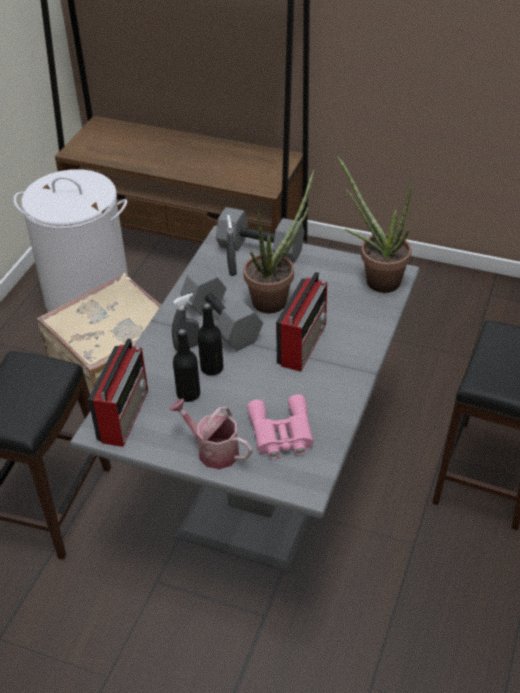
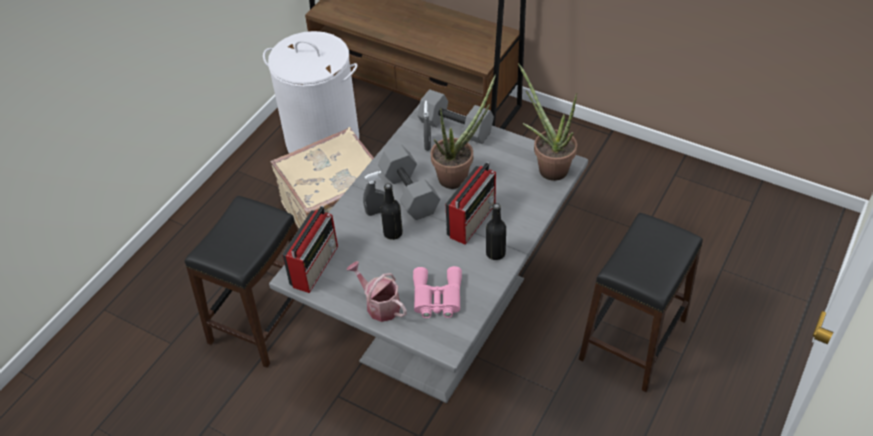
camera: 10 degrees right, 5 degrees up
black bottle [173,329,200,402] -> black bottle moved to [486,203,506,260]

